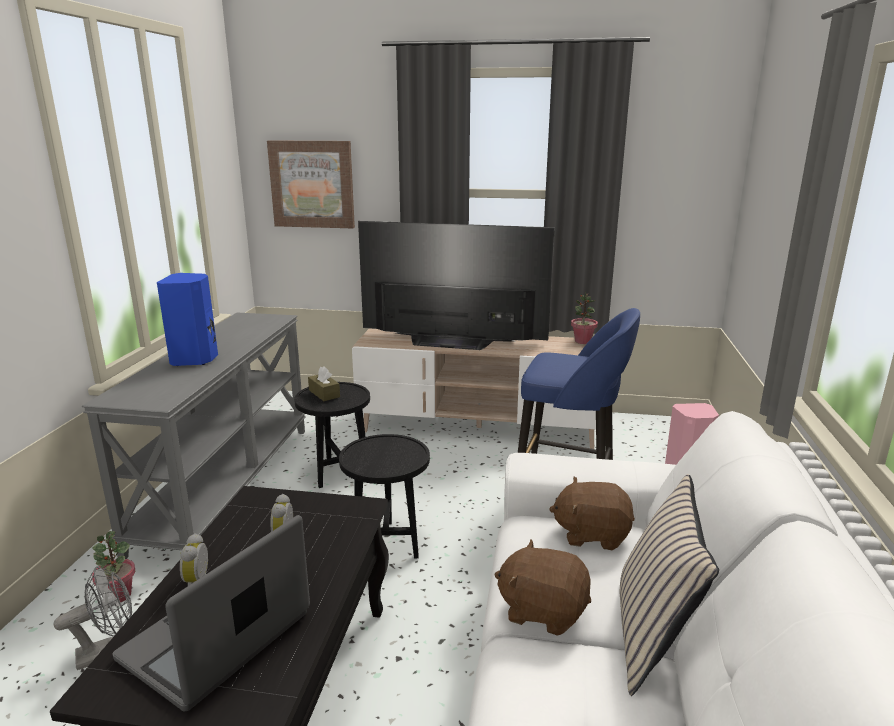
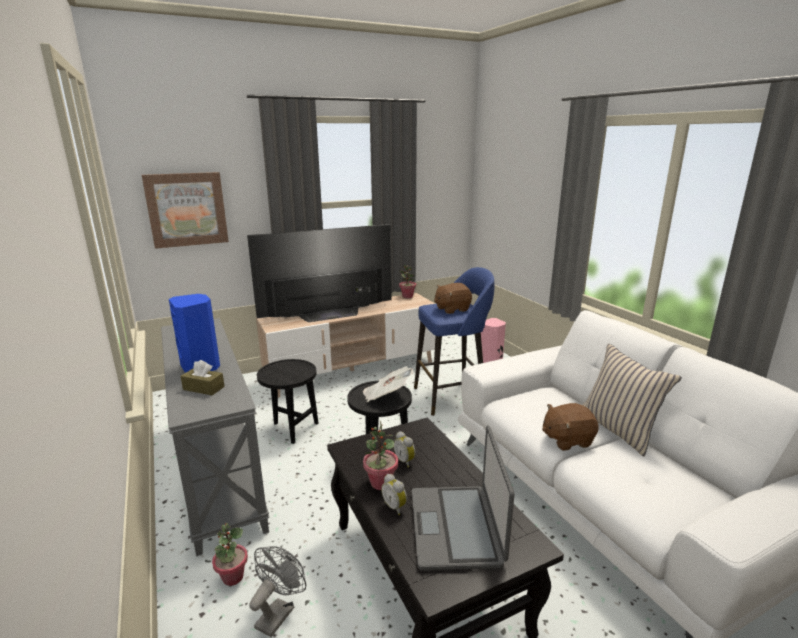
camera: 35 degrees left, 0 degrees up
brown tissue box [308,366,340,401] -> brown tissue box moved to [181,360,225,395]
brown plush toy [549,477,635,550] -> brown plush toy moved to [434,283,472,314]
none -> newspaper [363,366,413,402]
none -> potted plant [363,421,398,490]

